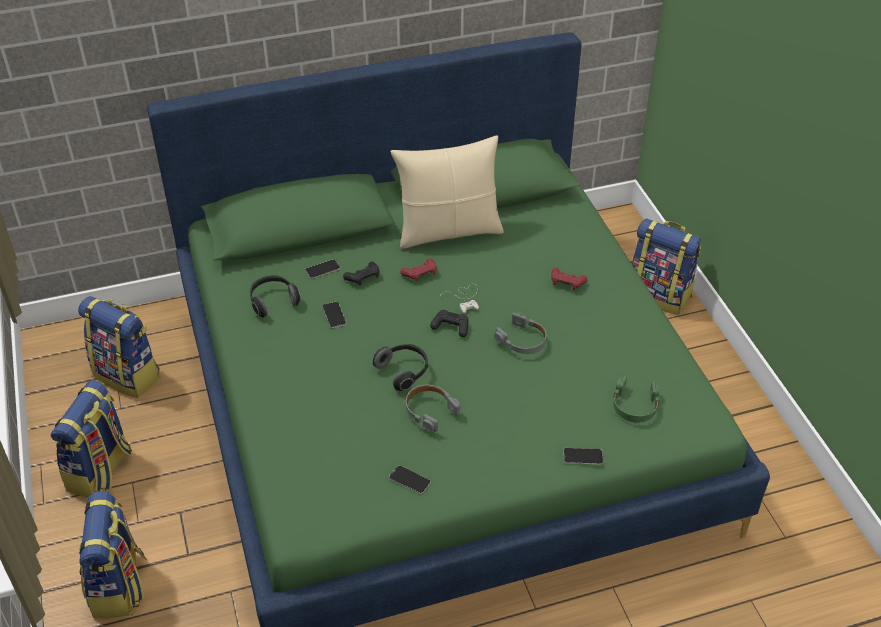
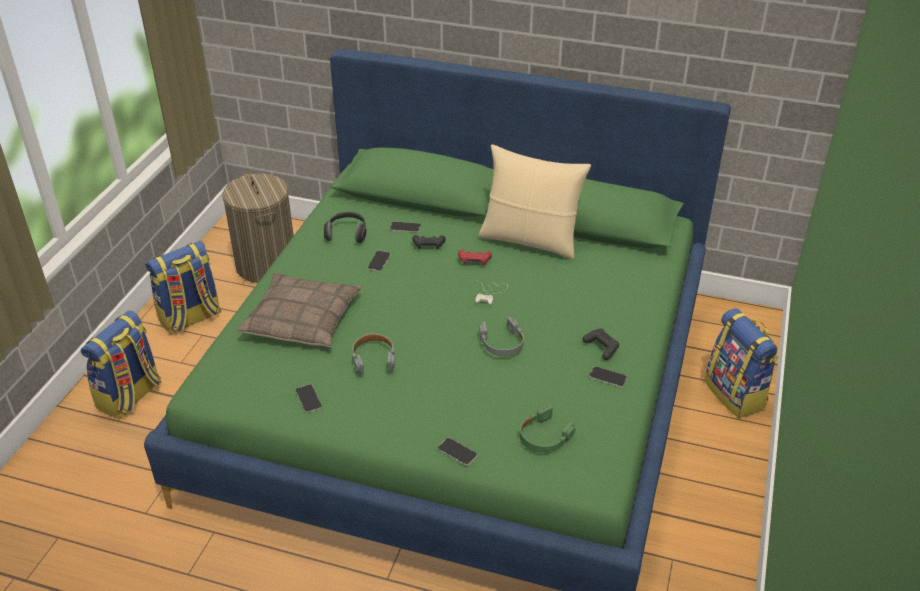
camera: 35 degrees right, 5 degrees down
backpack [78,296,160,398] -> laundry basket [222,174,294,283]
headphones [373,344,428,391] -> none
black game controller [430,310,468,337] -> black game controller moved to [583,329,619,360]
red game controller [551,268,588,290] -> none
none -> pillow [237,273,362,347]
none -> phone [589,366,627,387]

